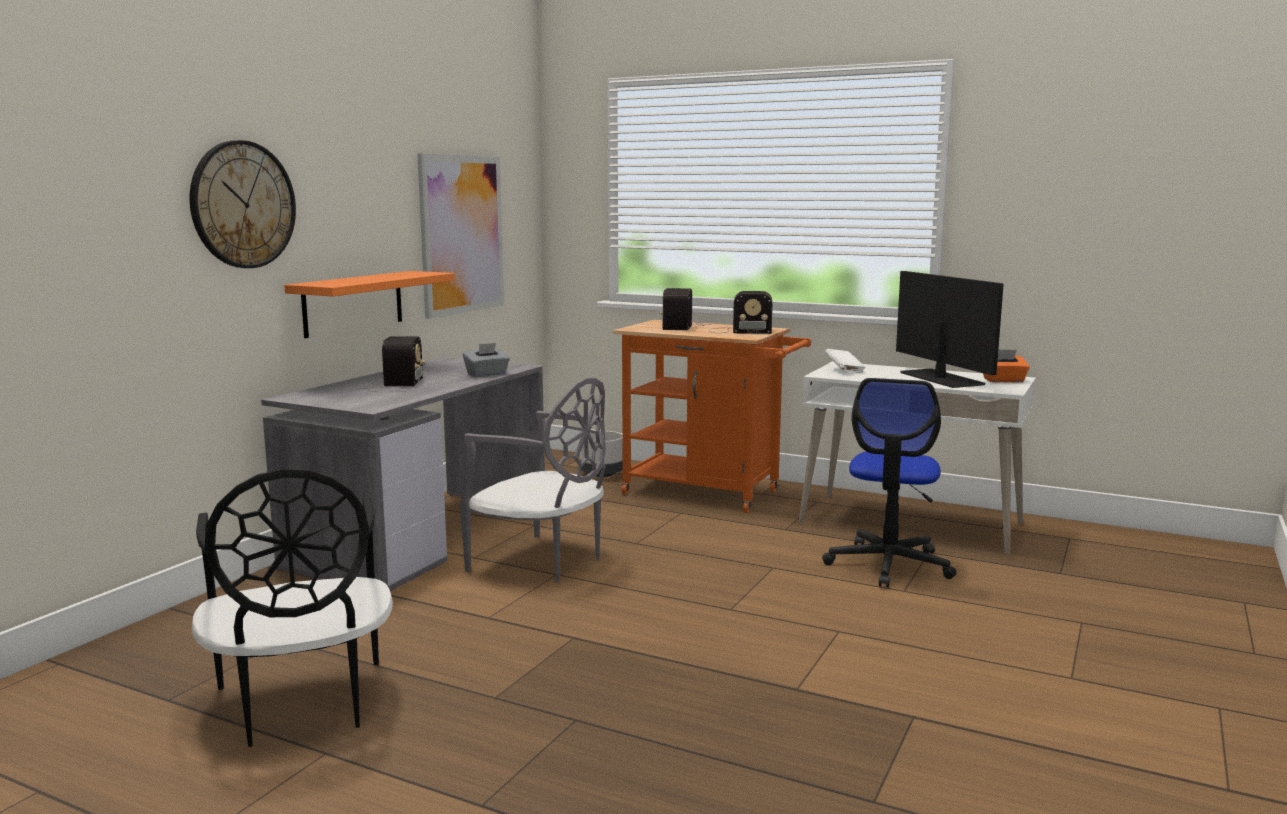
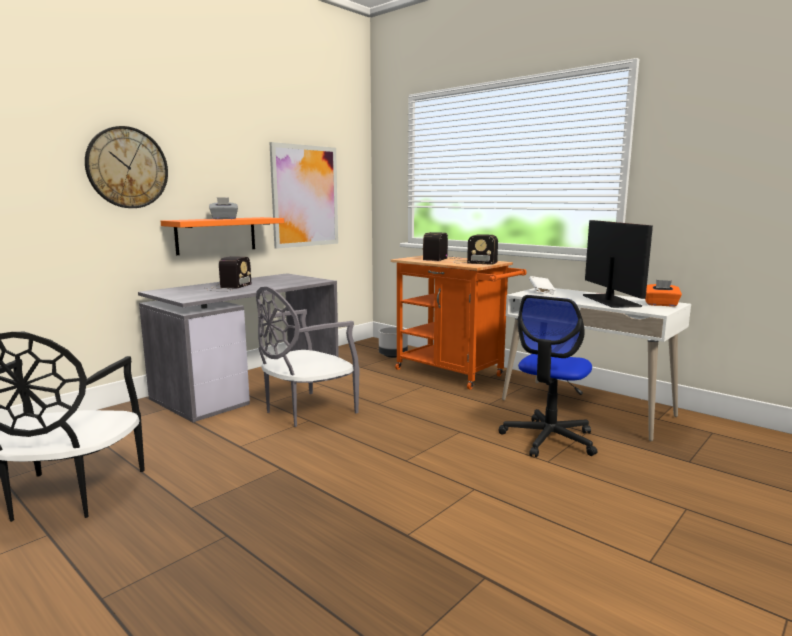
camera: 15 degrees right, 0 degrees up
grey chair [460,377,606,583] -> grey chair turned 90 degrees clockwise [256,287,360,427]
grey tissue box [463,343,510,377] -> grey tissue box moved to [209,197,238,219]

